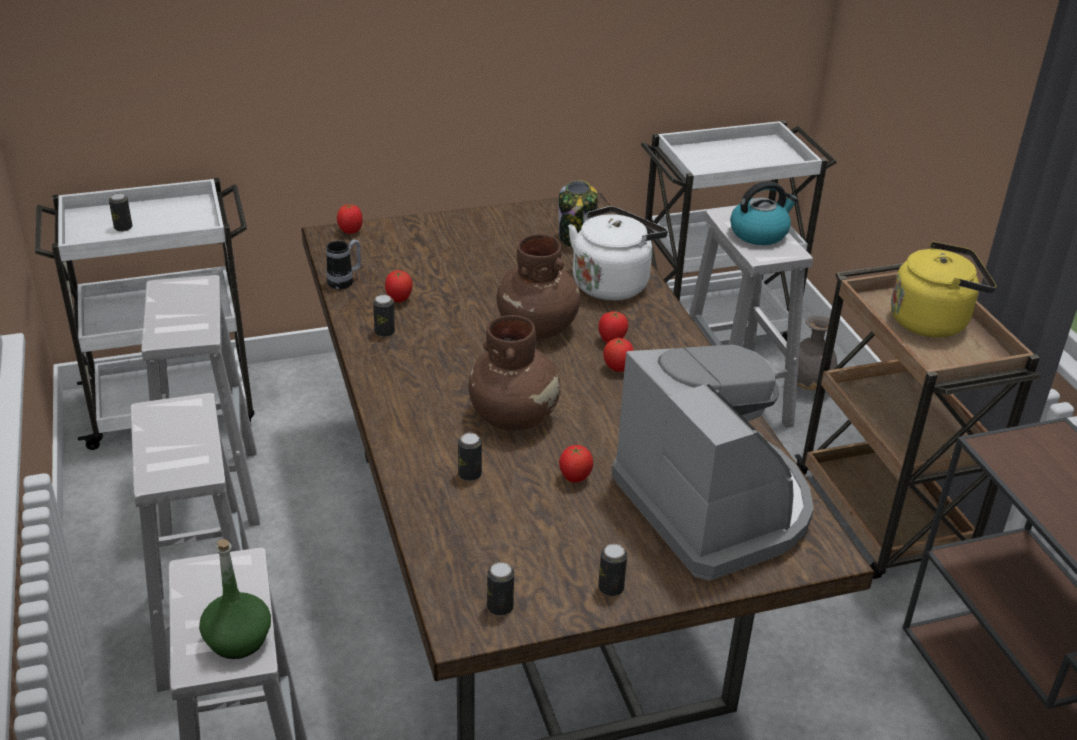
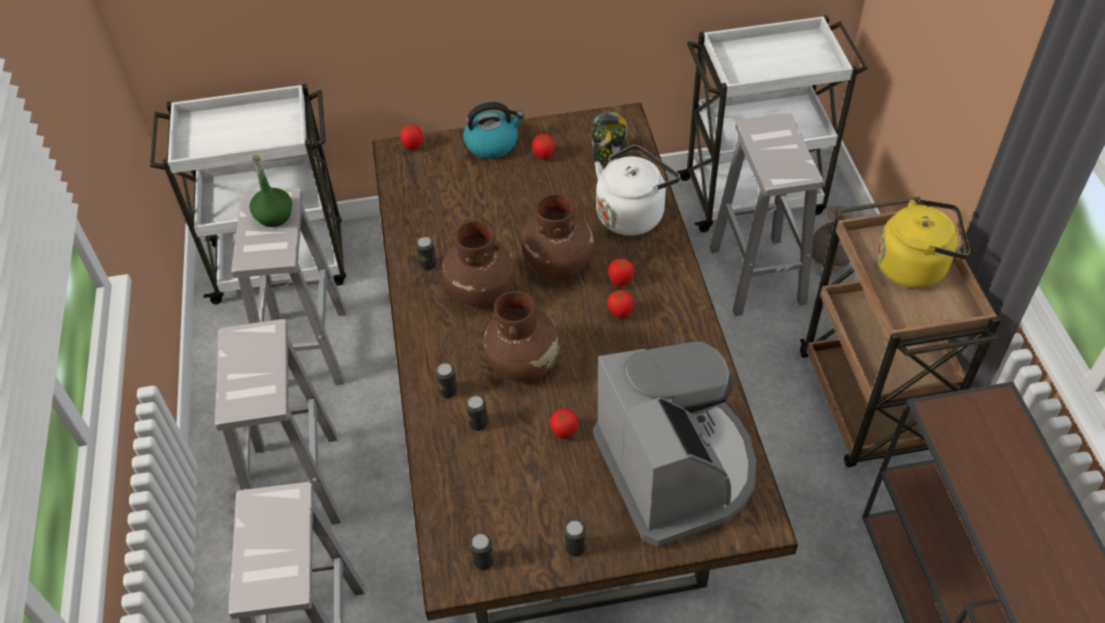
camera: 10 degrees right, 15 degrees up
can [109,193,132,232] -> can moved to [435,363,458,398]
green bottle [199,539,271,659] -> green bottle moved to [249,155,292,227]
mug [326,239,361,289] -> none
tomato [385,270,413,302] -> tomato moved to [532,134,555,160]
kettle [730,181,798,245] -> kettle moved to [463,102,524,159]
none -> brown vase [442,220,515,307]

